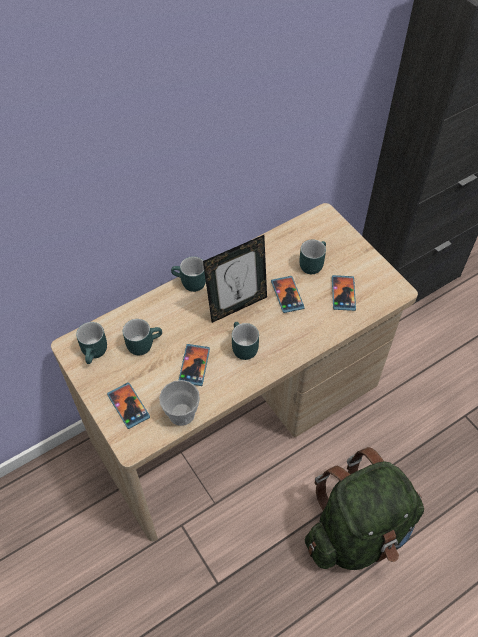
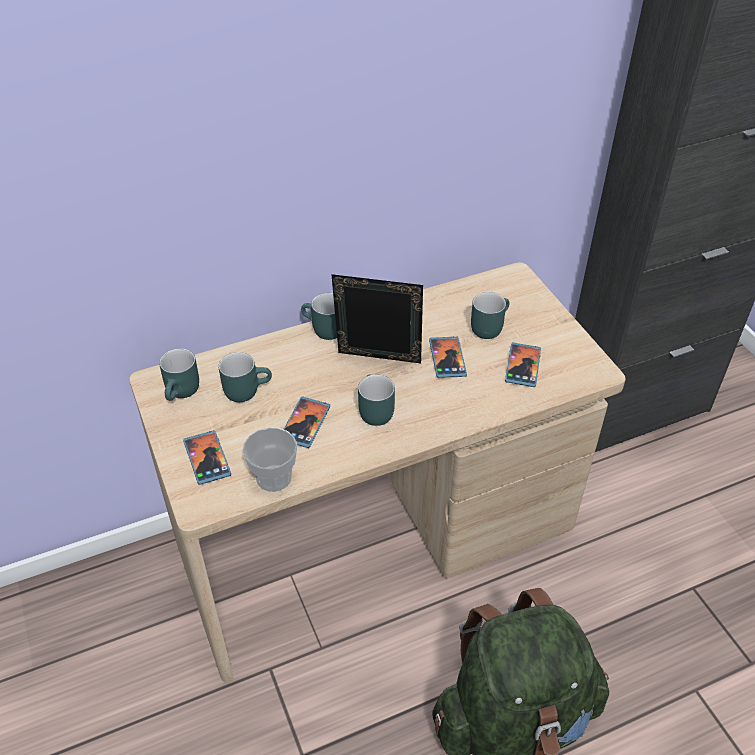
camera: 10 degrees right, 10 degrees down
picture frame [203,235,267,323] -> picture frame turned 150 degrees counterclockwise [331,274,423,363]

